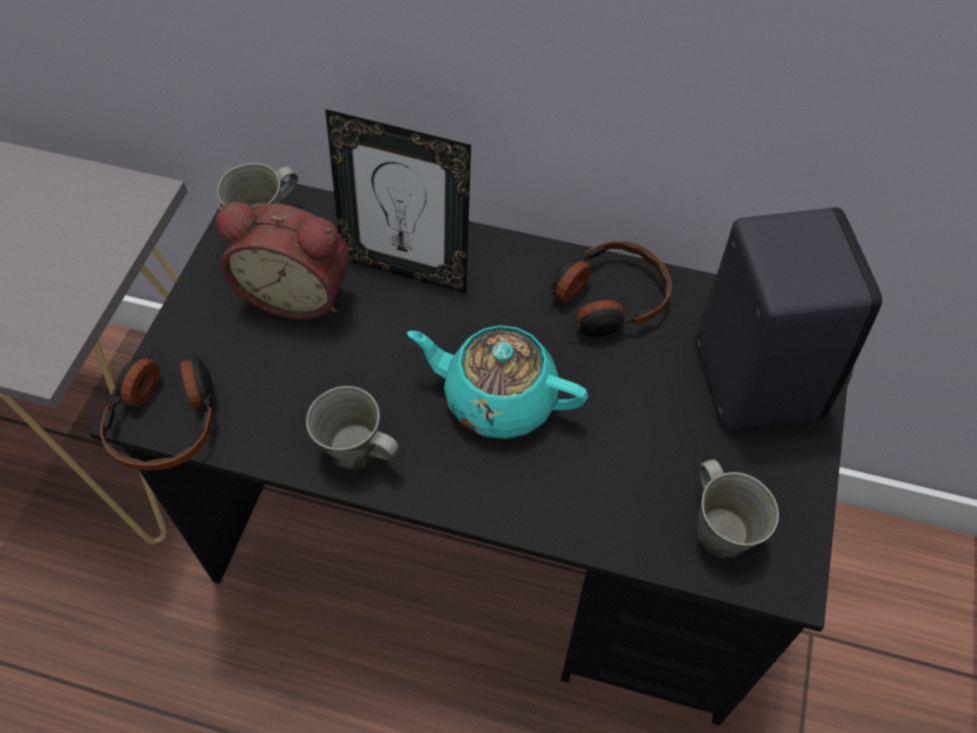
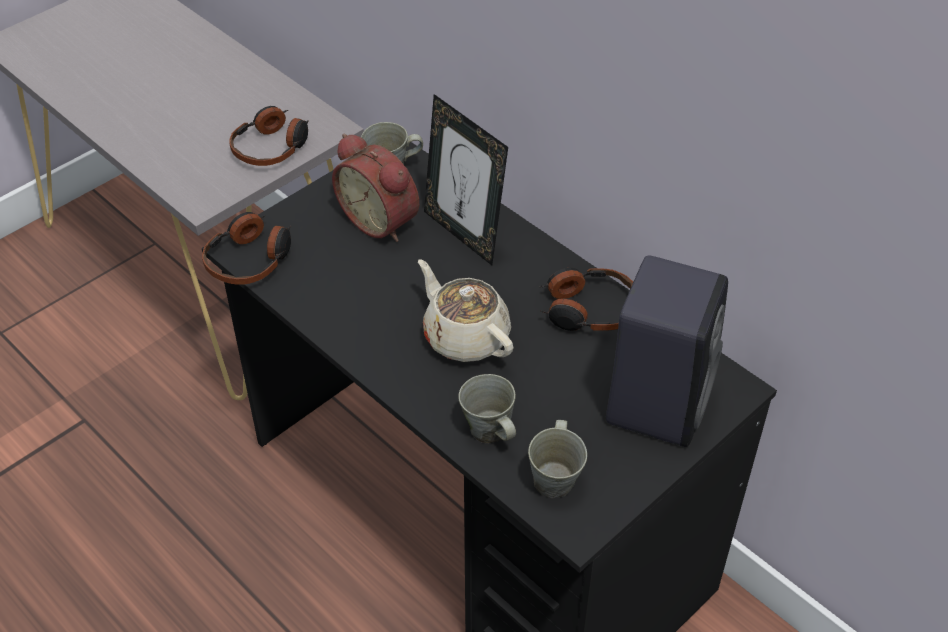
camera: 30 degrees right, 10 degrees down
grey mug [306,386,399,470] -> grey mug moved to [458,374,516,443]
turquoise teapot [407,325,588,439] -> beige teapot [418,260,514,362]
none -> headphones [229,106,309,166]

